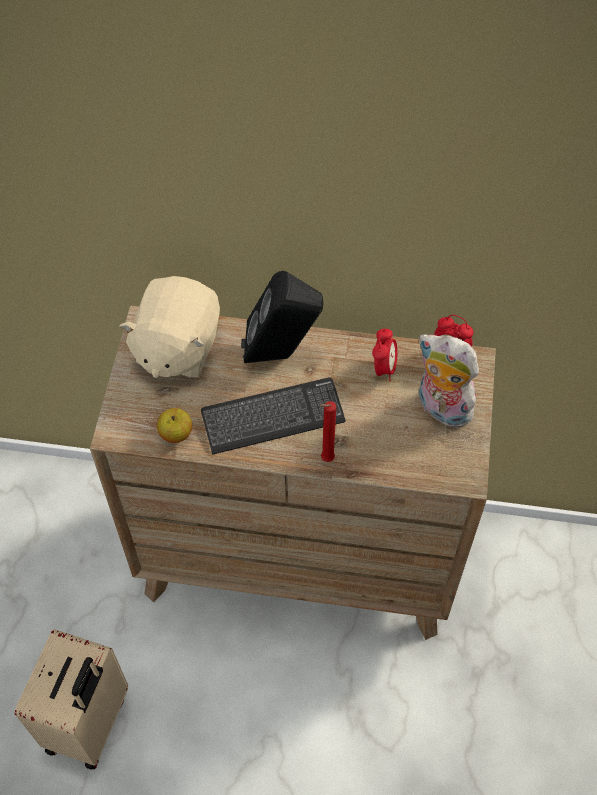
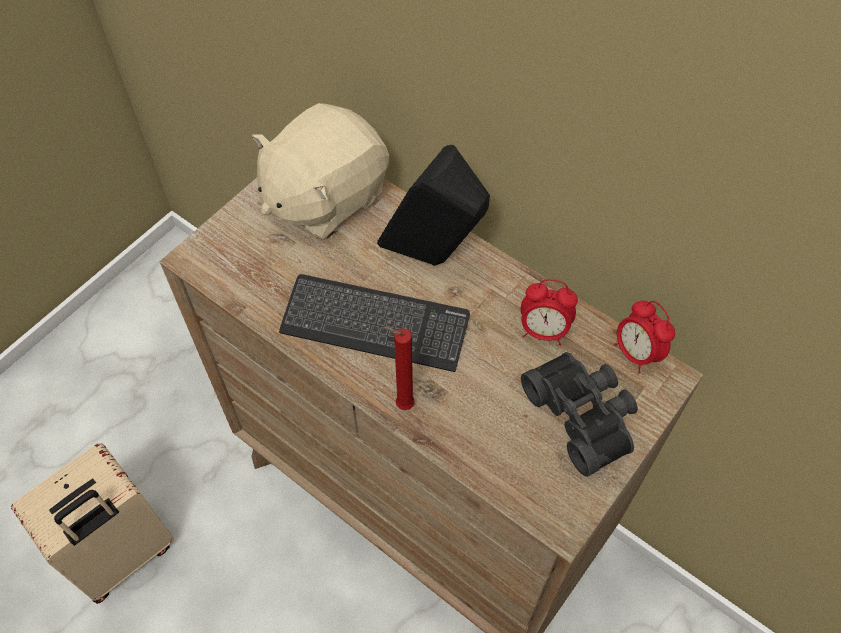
camera: 30 degrees right, 0 degrees up
apple [157,408,192,443] -> none
alarm clock [372,329,397,381] -> alarm clock turned 60 degrees clockwise [521,279,578,345]
plush toy [418,334,479,428] -> black binoculars [521,352,638,477]

